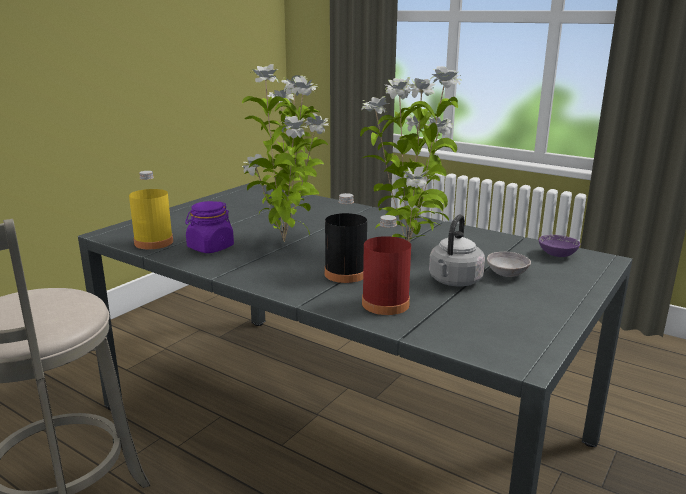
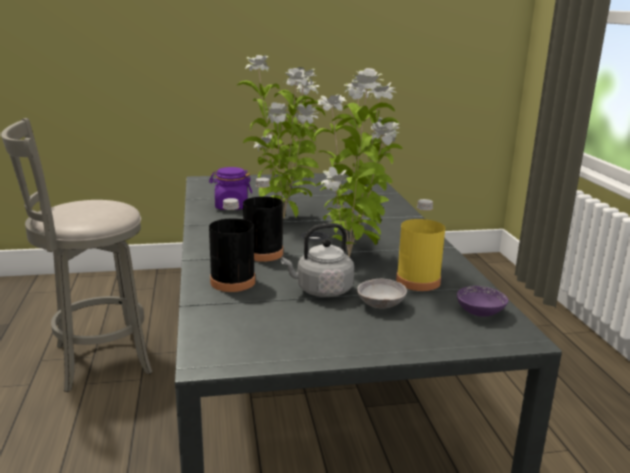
camera: 45 degrees right, 0 degrees up
yellow bottle [129,171,173,249] -> yellow bottle moved to [396,199,445,291]
red bottle [362,215,411,315] -> black bottle [209,198,255,292]

